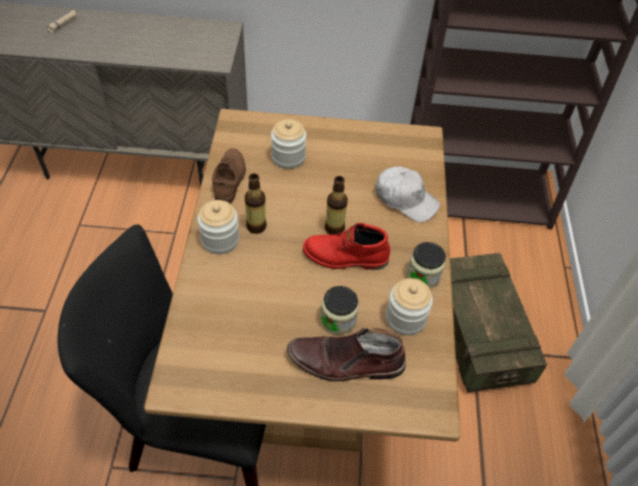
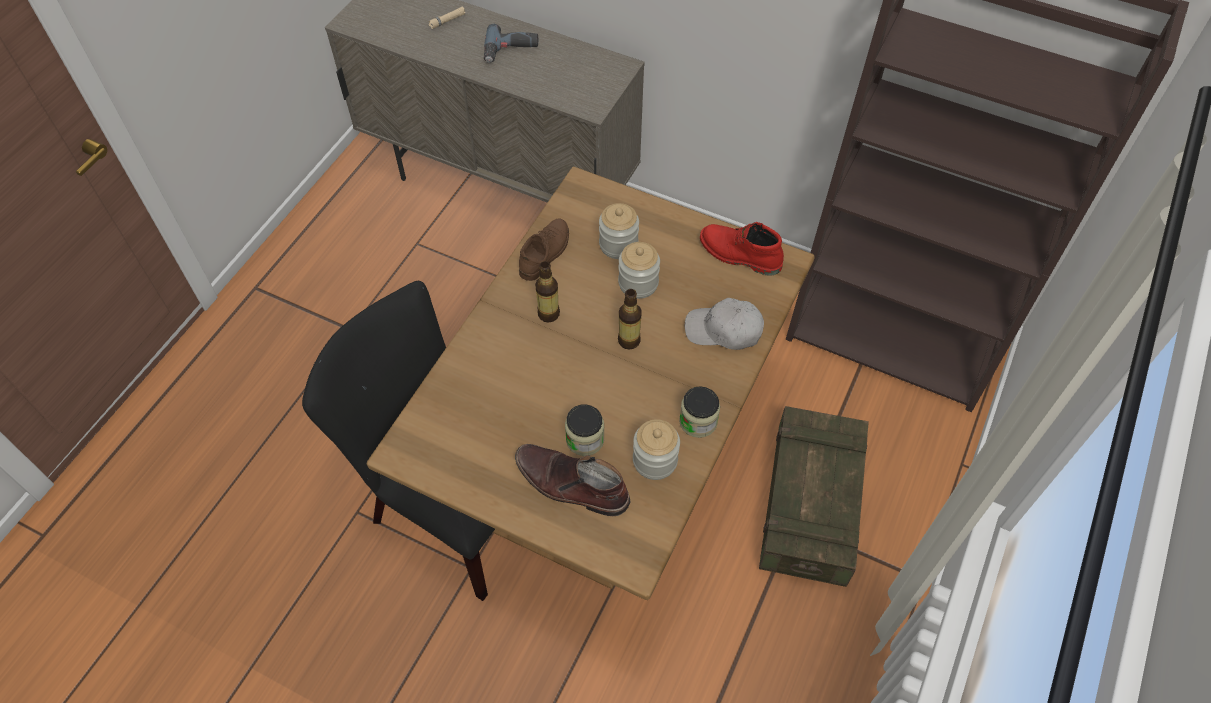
camera: 25 degrees right, 5 degrees up
jar [198,200,239,254] -> jar moved to [618,242,660,299]
red boot [303,223,390,270] -> red boot moved to [700,222,784,276]
white cap [376,166,440,222] -> white cap turned 135 degrees clockwise [685,298,764,350]
none -> power drill [484,24,538,63]

